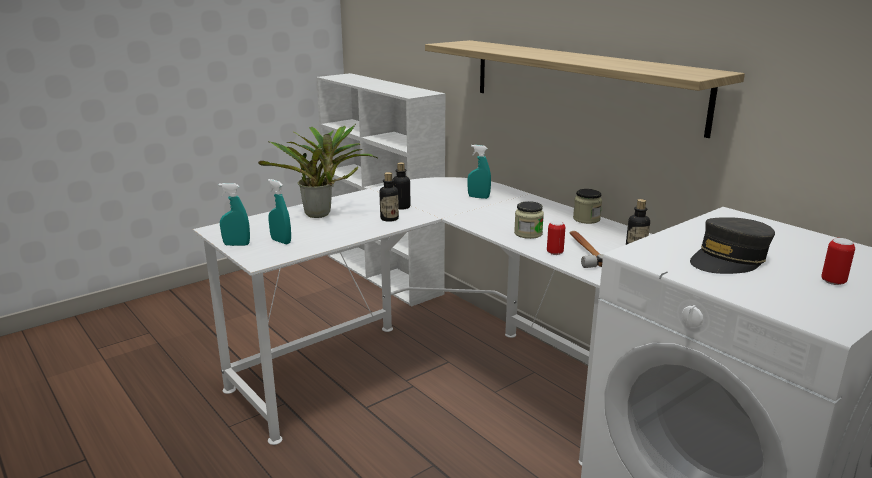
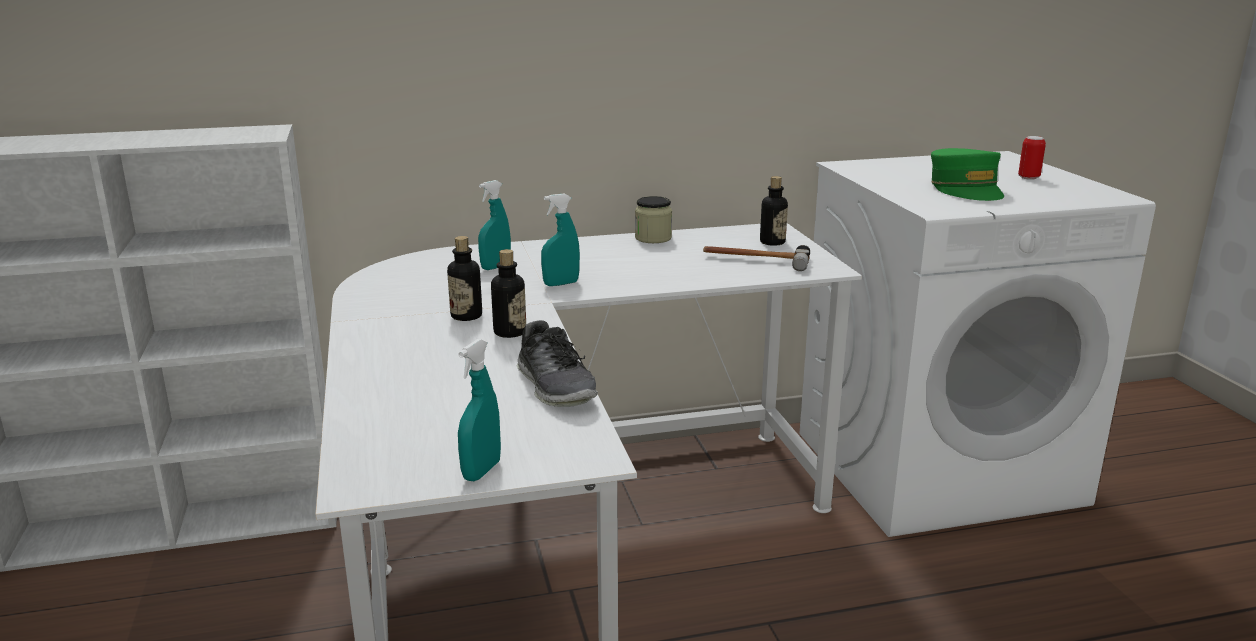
camera: 65 degrees left, 0 degrees up
potted plant [258,124,378,218] -> none
turquoise spray bottle [268,179,291,244] -> turquoise spray bottle moved to [541,193,580,286]
shelf [425,40,745,138] -> none
jar [514,201,544,239] -> none
can [547,221,565,255] -> none
grey cap [690,217,775,274] -> green cap [931,148,1004,201]
none -> shoe [517,320,598,407]

